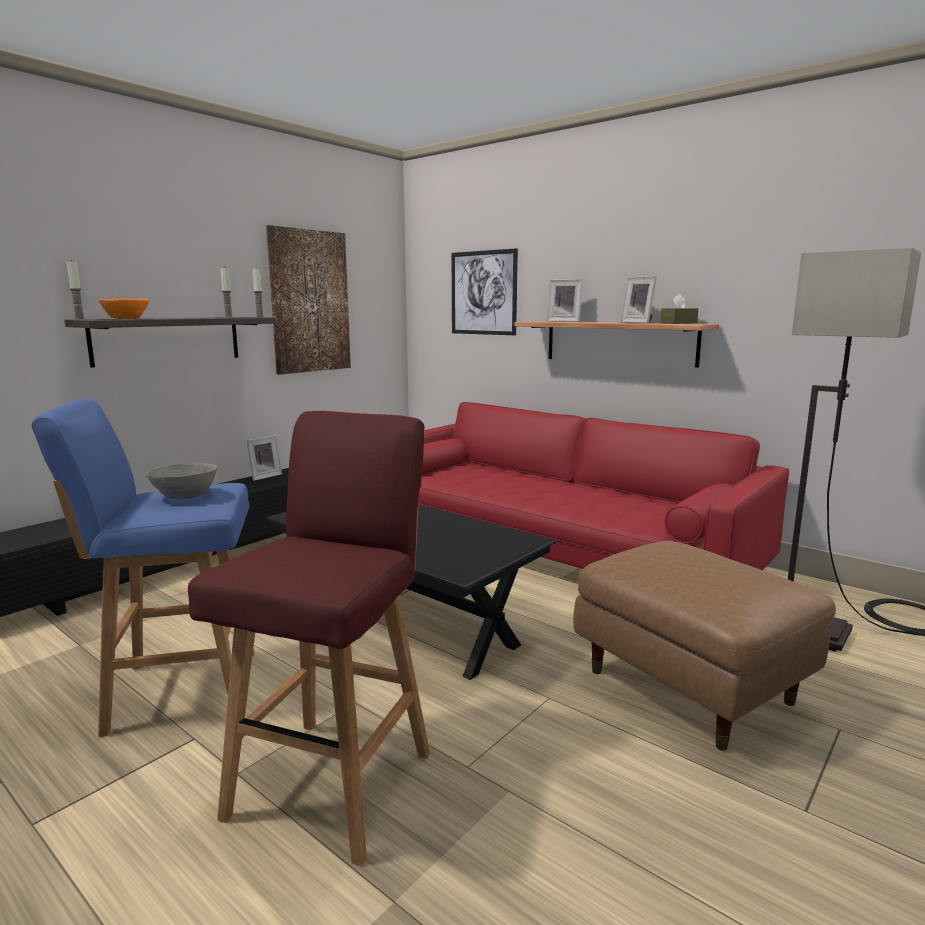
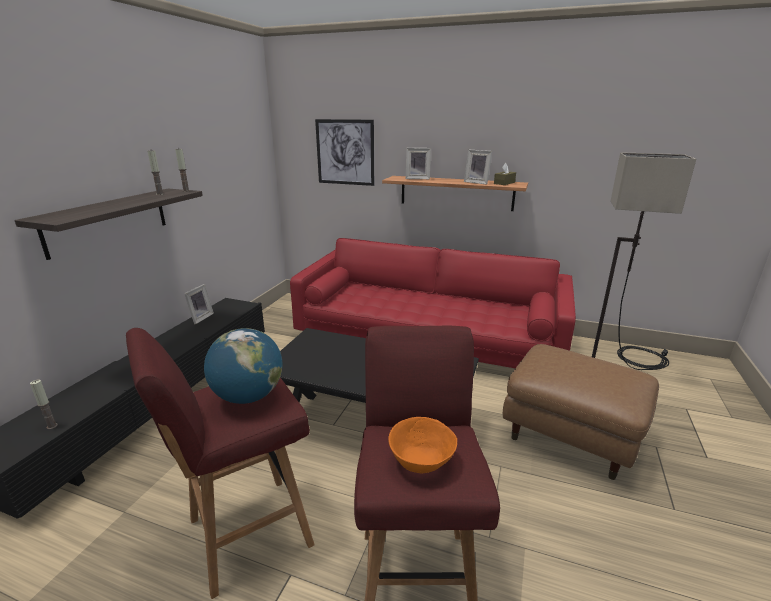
camera: 20 degrees left, 10 degrees up
blue stool [31,398,255,737] -> red stool [126,328,315,599]
candle [67,260,85,319] -> candle moved to [30,380,58,429]
orange bowl [99,299,149,319] -> orange bowl moved to [388,417,457,474]
grey bowl [146,463,217,500] -> globe [204,328,283,404]
picture [266,225,351,375] -> none

